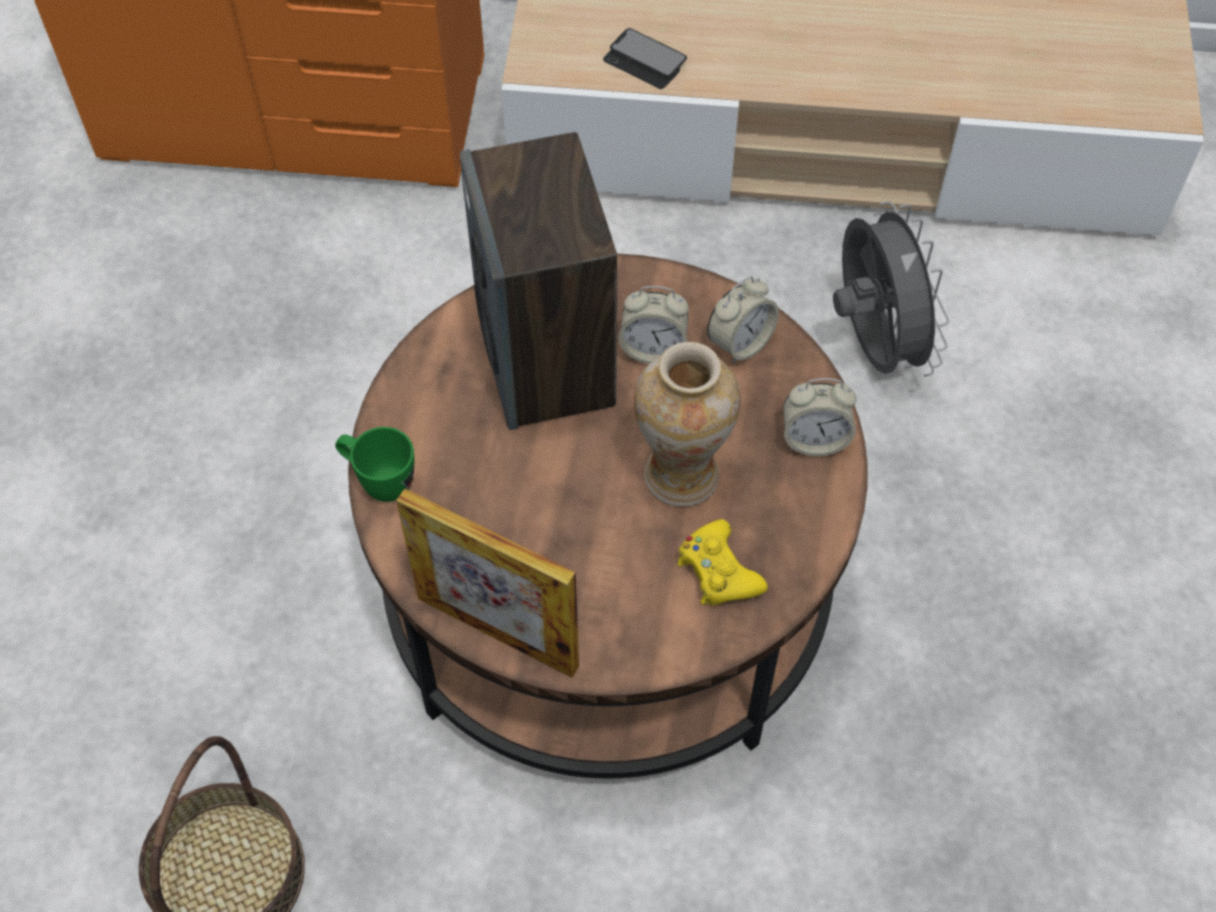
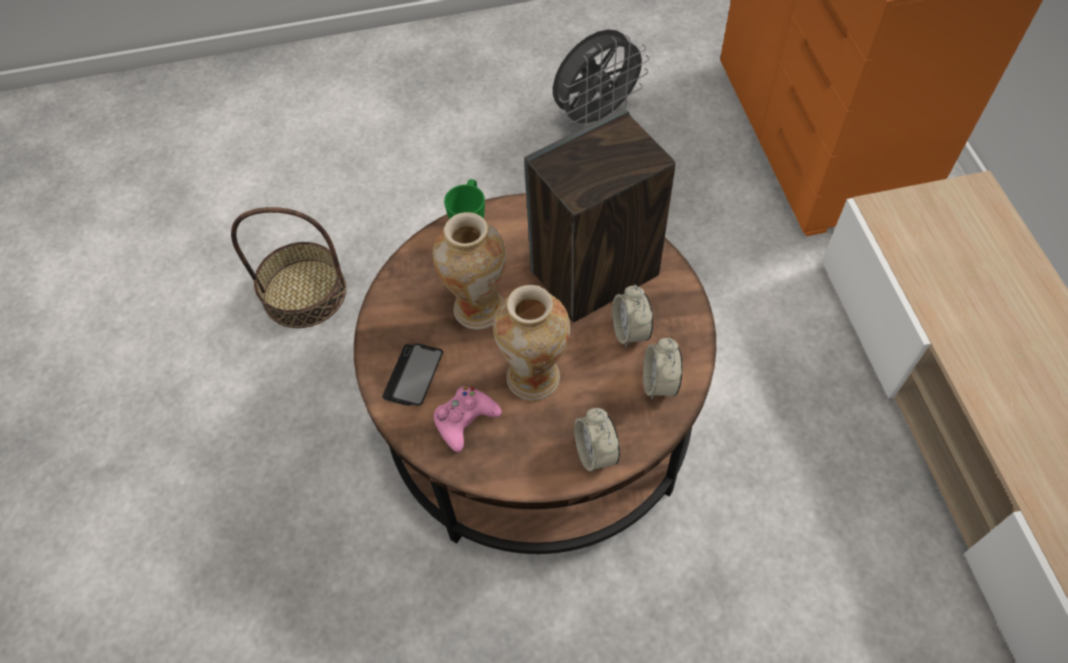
camera: 75 degrees right, 0 degrees up
picture frame [396,489,579,678] -> none
phone [603,28,687,89] -> phone moved to [382,344,443,406]
yellow game controller [677,519,768,606] -> pink game controller [433,386,502,452]
alarm clock [707,276,779,364] -> alarm clock turned 60 degrees clockwise [643,338,683,400]
grey fan [833,202,949,377] -> grey fan moved to [553,29,650,128]
none -> vase [433,212,506,330]

